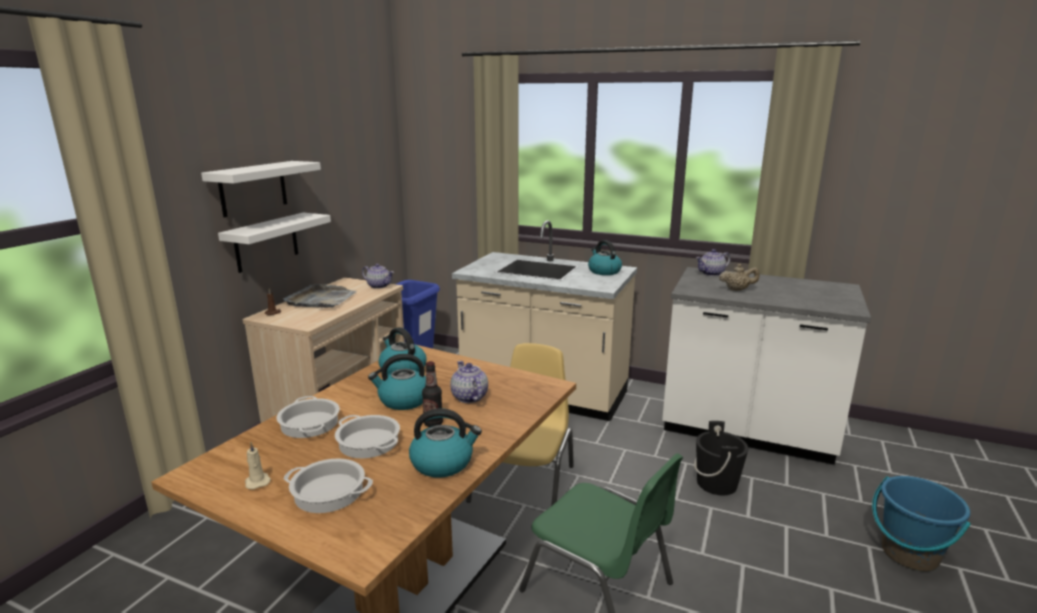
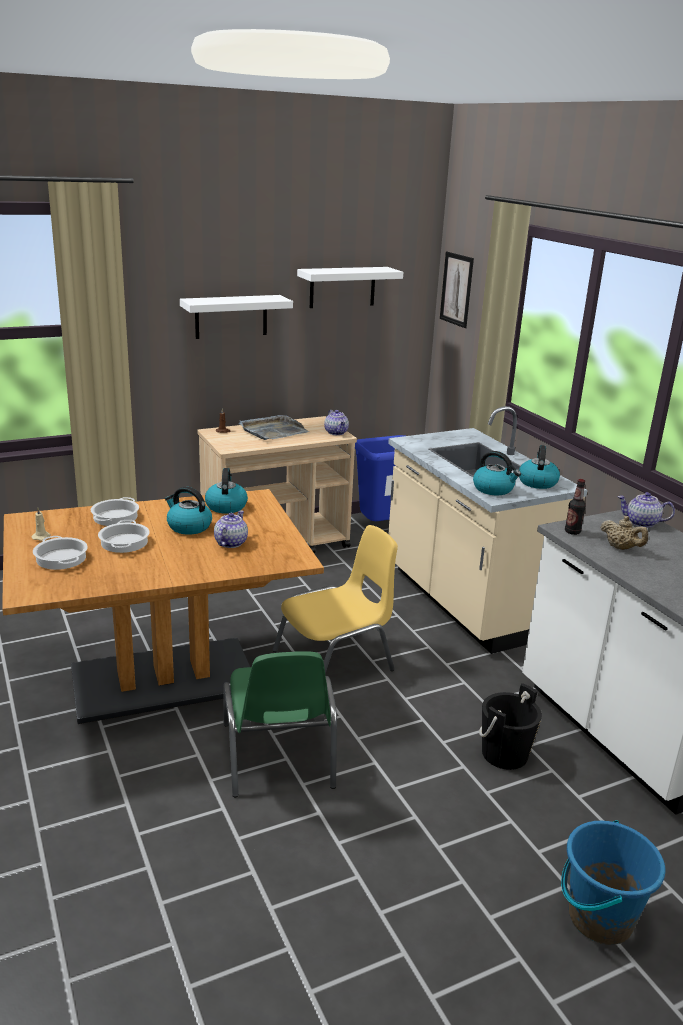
camera: 40 degrees right, 5 degrees up
white shelf [218,213,331,273] -> white shelf moved to [297,267,403,308]
kettle [409,408,482,478] -> kettle moved to [473,451,521,495]
bottle [422,361,443,427] -> bottle moved to [565,479,586,535]
none -> picture [440,252,474,328]

